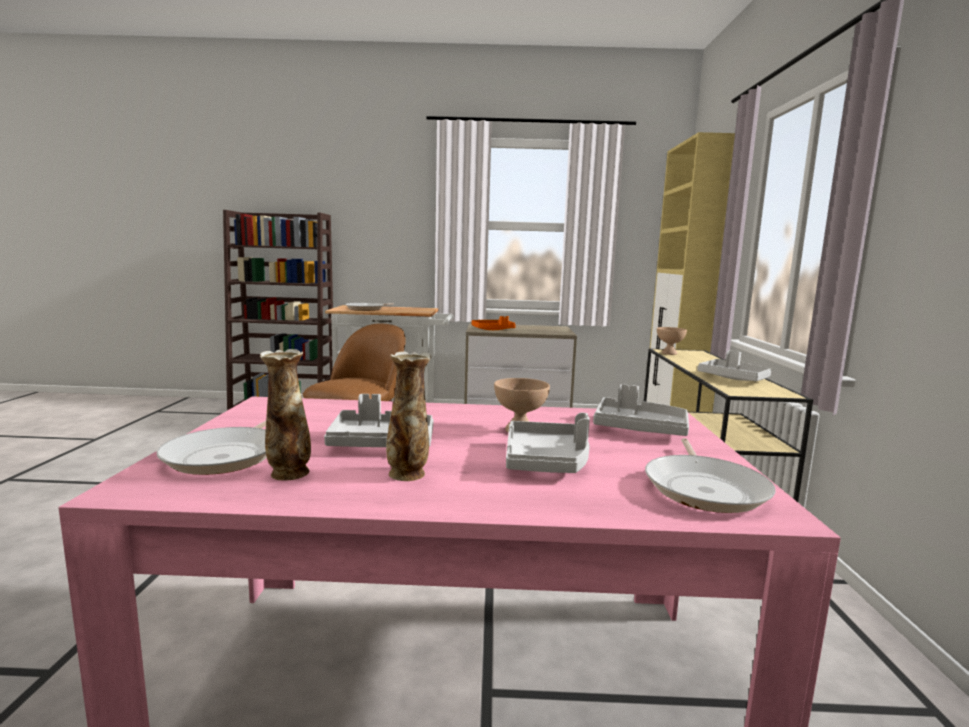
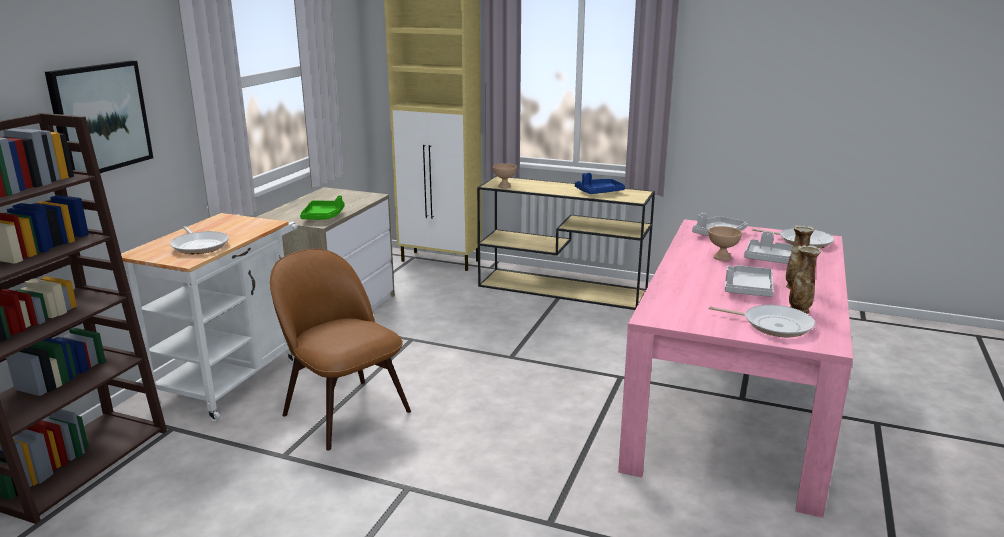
camera: 70 degrees left, 10 degrees up
orange tray [471,316,516,330] -> green tray [300,195,345,220]
grey tray [697,350,771,381] -> blue tray [575,173,625,194]
none -> picture [45,60,153,173]

